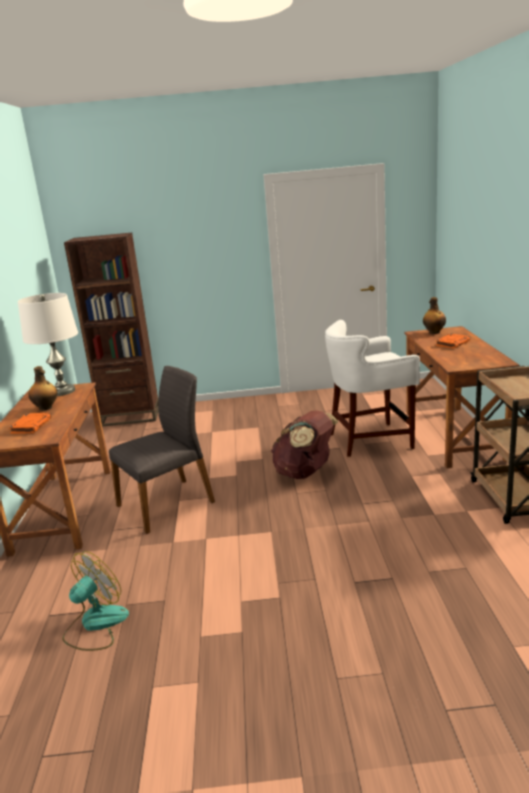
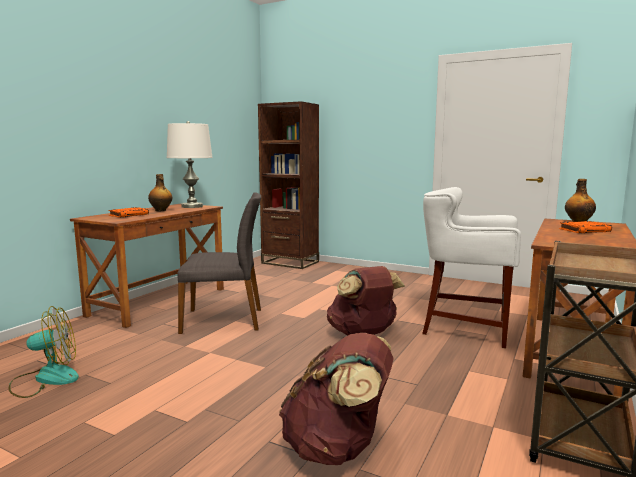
camera: 30 degrees right, 10 degrees down
none -> brown backpack [279,333,394,465]

